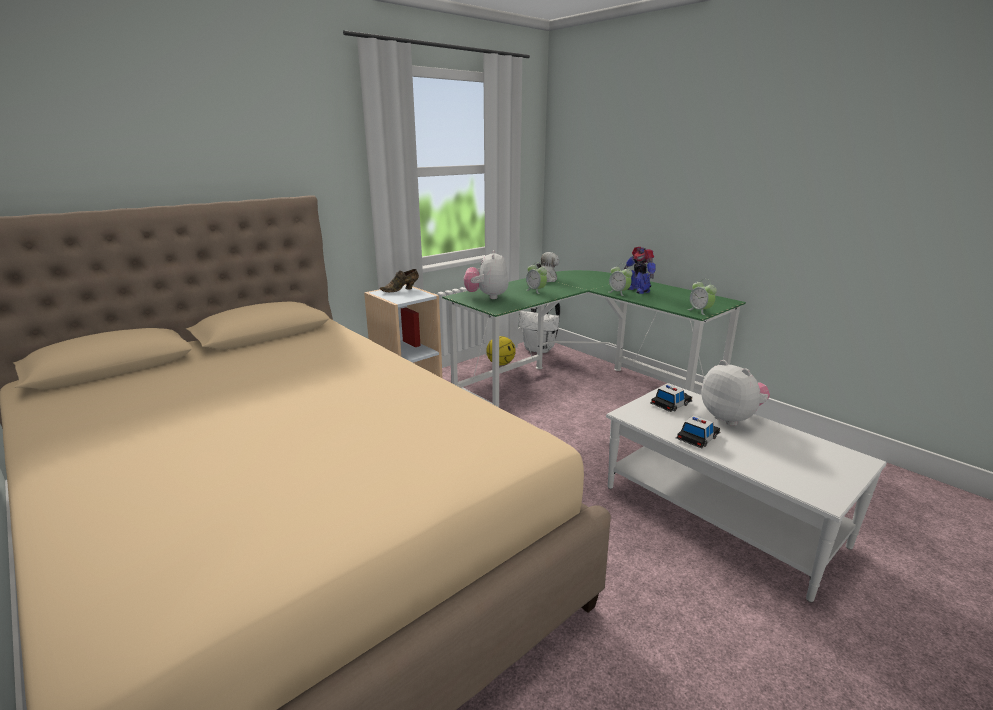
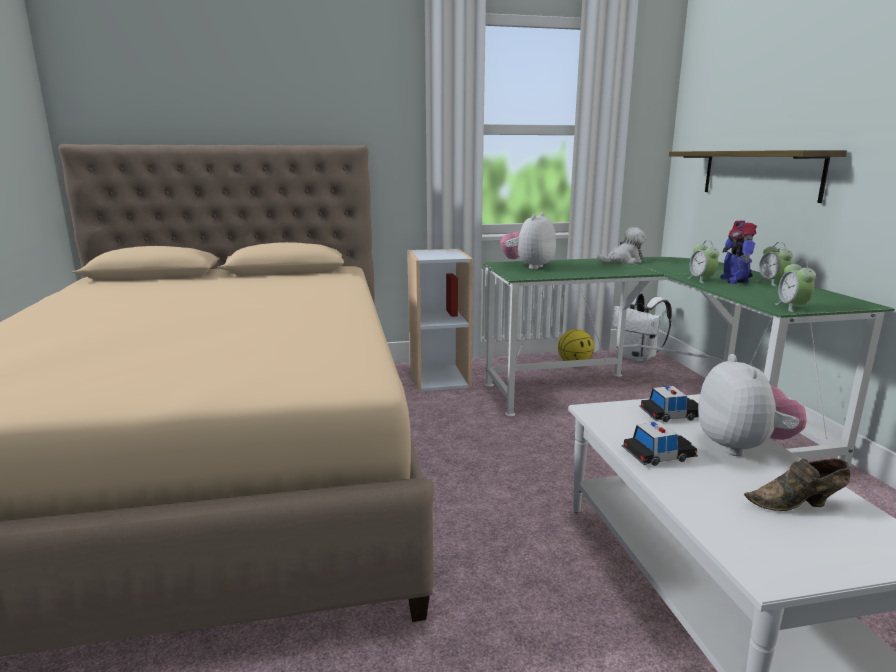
camera: 30 degrees right, 5 degrees down
brown shoe [380,269,419,292] -> brown shoe moved to [744,458,850,511]
alarm clock [526,262,547,294] -> alarm clock moved to [756,242,793,286]
none -> shelf [669,150,847,203]

